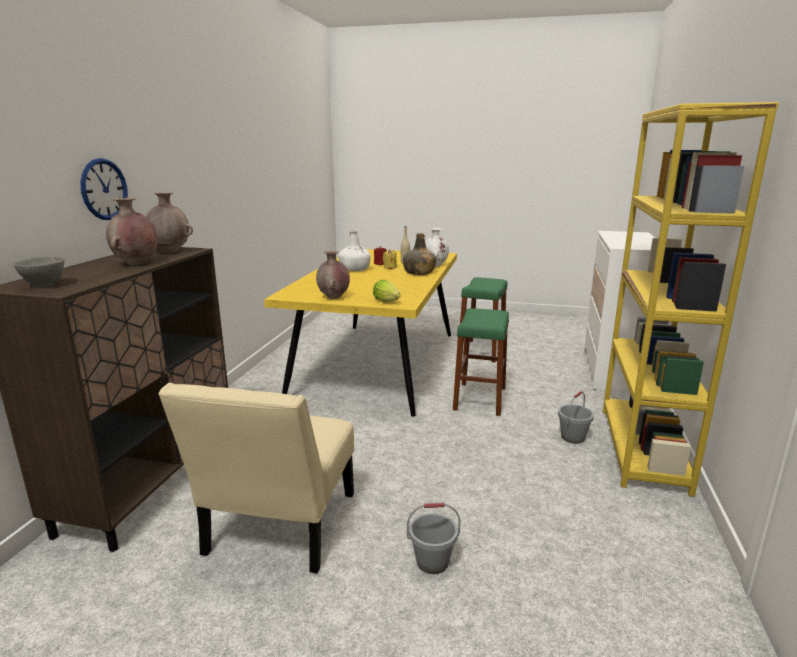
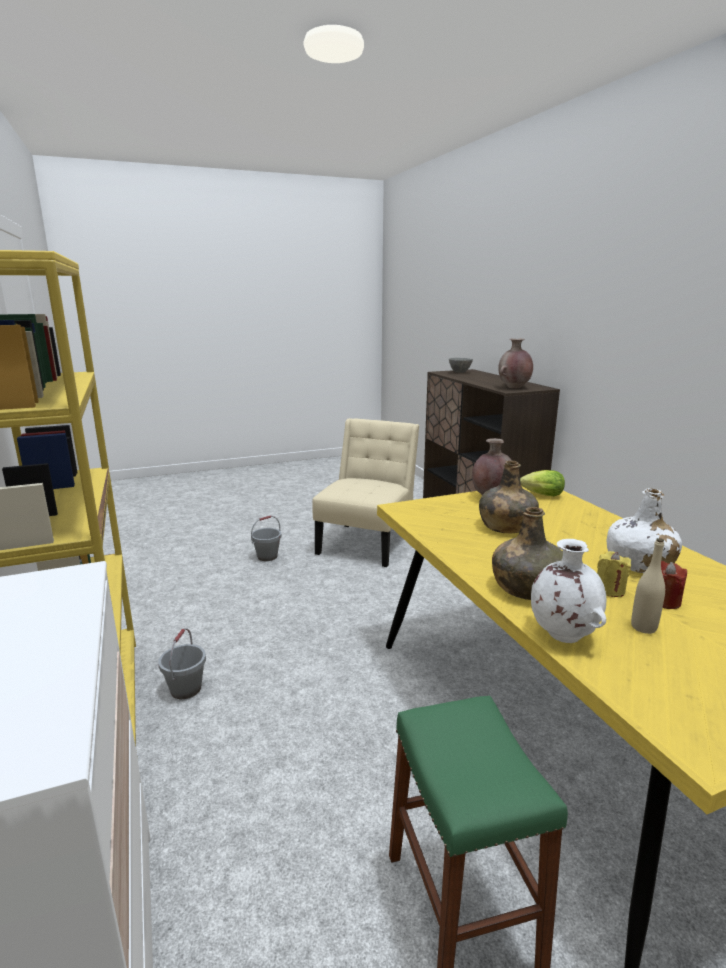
camera: 145 degrees right, 0 degrees up
wall clock [80,158,128,220] -> none
brown vase [106,197,157,265] -> none
beige chair [158,383,354,574] -> beige chair turned 45 degrees clockwise [312,418,419,567]
lettuce [373,280,400,302] -> lettuce moved to [520,470,565,496]
green stool [453,308,509,416] -> none
none -> green bottle [479,461,539,533]

